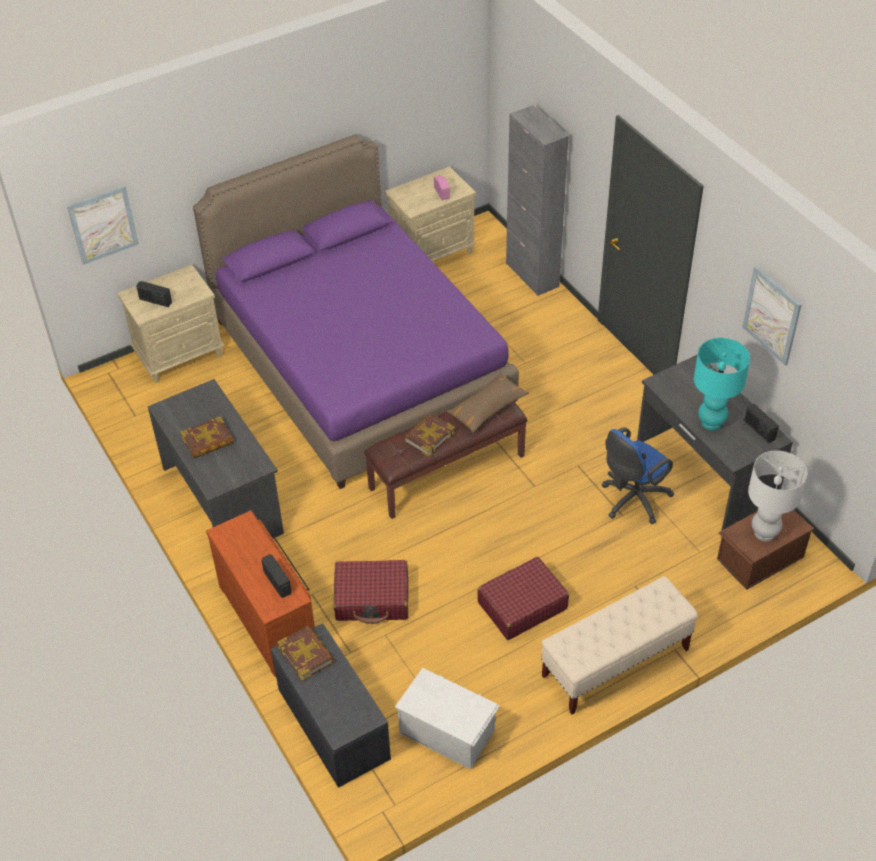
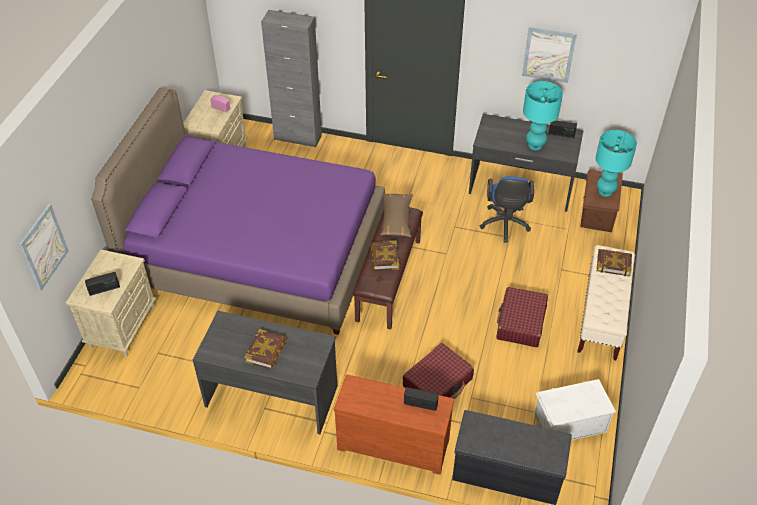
camera: 45 degrees left, 0 degrees up
book [277,626,334,681] -> book moved to [597,249,632,276]
white table lamp [748,451,807,541] -> turquoise table lamp [595,130,637,197]

